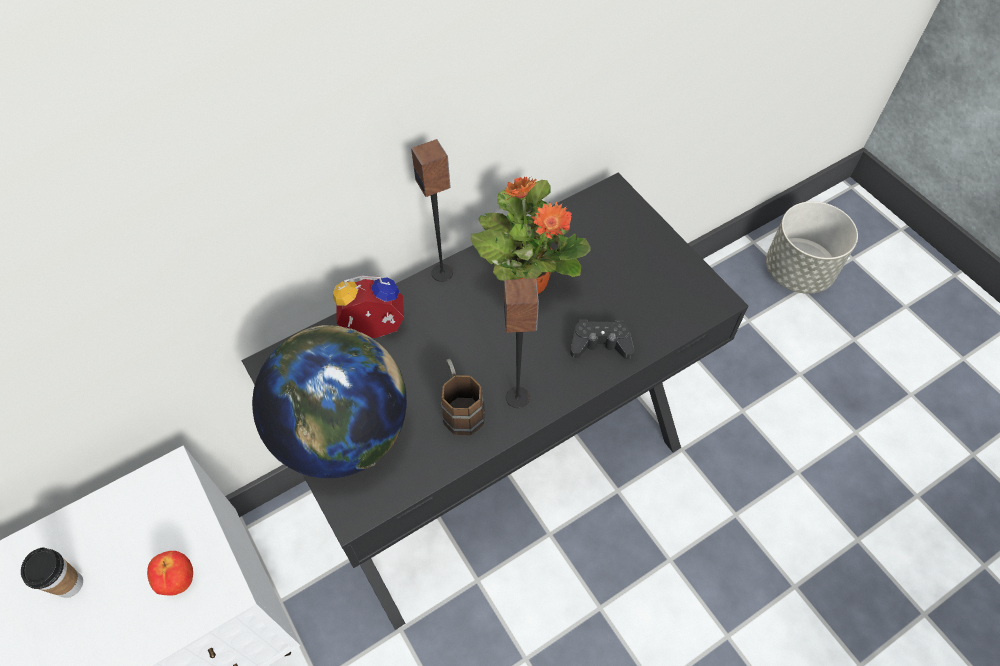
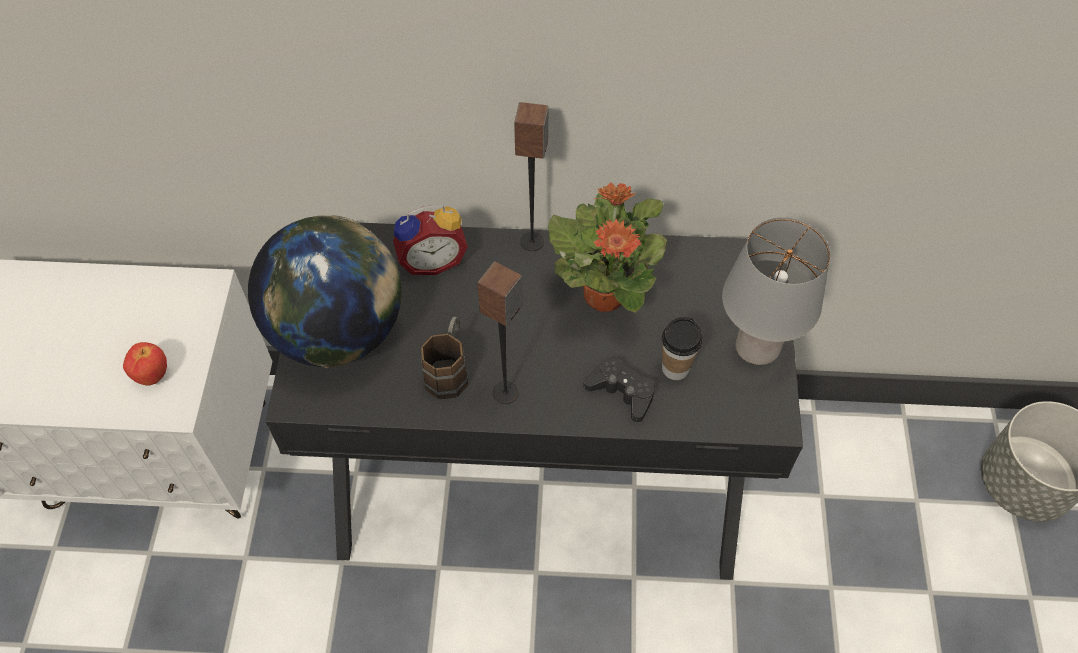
camera: 35 degrees right, 0 degrees up
cup [21,547,83,598] -> cup moved to [662,317,702,380]
alarm clock [333,276,404,338] -> alarm clock turned 135 degrees clockwise [393,205,468,275]
none -> grey table lamp [722,217,831,365]

